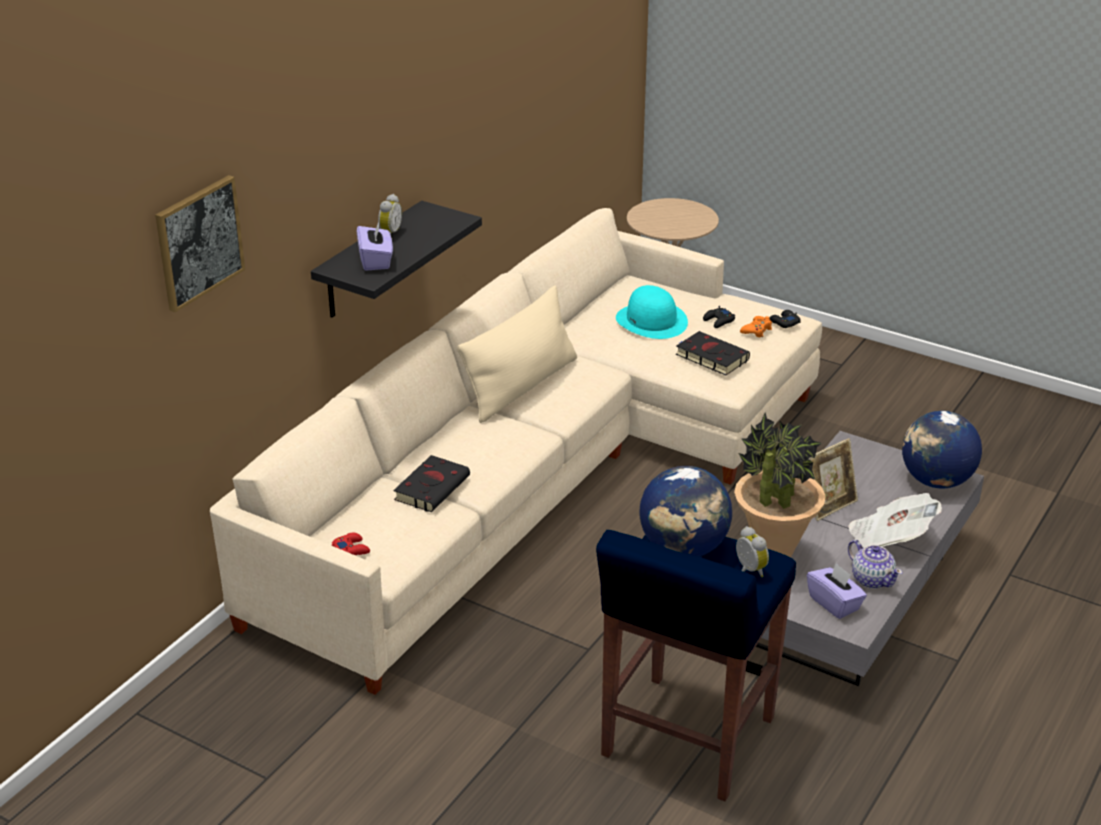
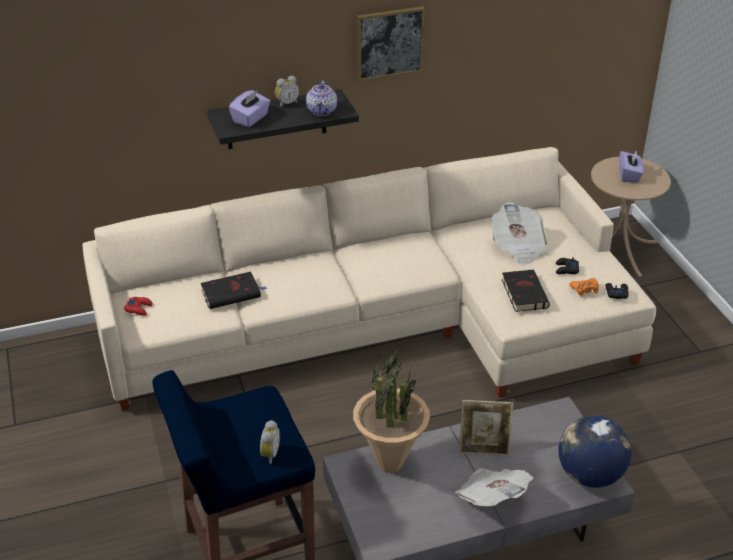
camera: 40 degrees right, 5 degrees up
picture [155,175,245,312] -> picture moved to [357,6,425,81]
beige pillow [457,285,577,423] -> none
turquoise hat [616,285,688,339] -> newspaper [492,202,549,266]
globe [640,466,732,557] -> none
purple tissue box [807,563,867,619] -> purple tissue box moved to [619,150,644,183]
teapot [848,540,903,589] -> teapot moved to [306,80,337,116]

